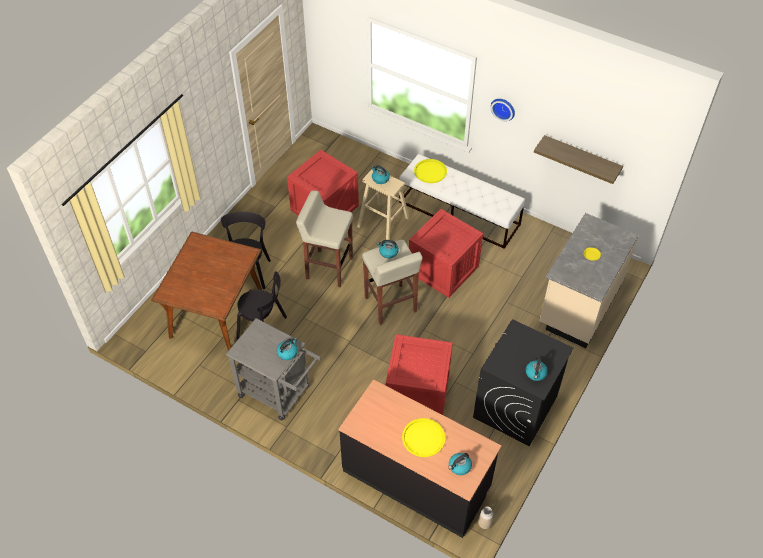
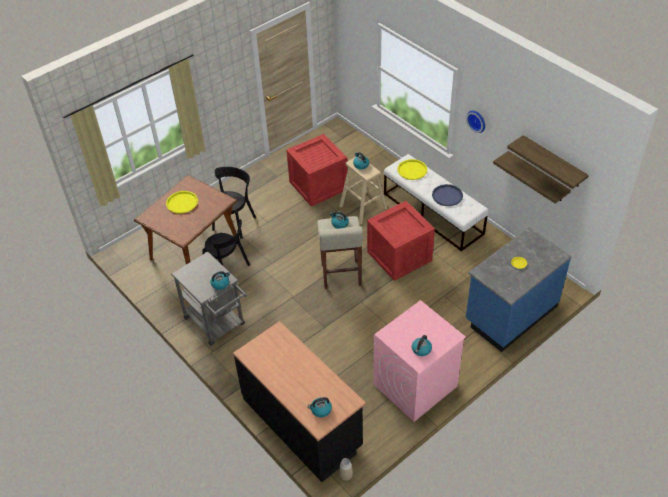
camera: 20 degrees right, 5 degrees down
beige stool [296,190,353,287] -> none
crate [386,334,453,415] -> none
yellow tray [402,418,445,457] -> yellow tray moved to [166,191,198,214]
black washing machine [473,319,574,446] -> pink washing machine [374,300,466,422]
beige counter [540,213,639,348] -> blue counter [466,228,572,352]
none -> blue tray [432,184,463,206]
none -> shelf [507,135,589,189]

